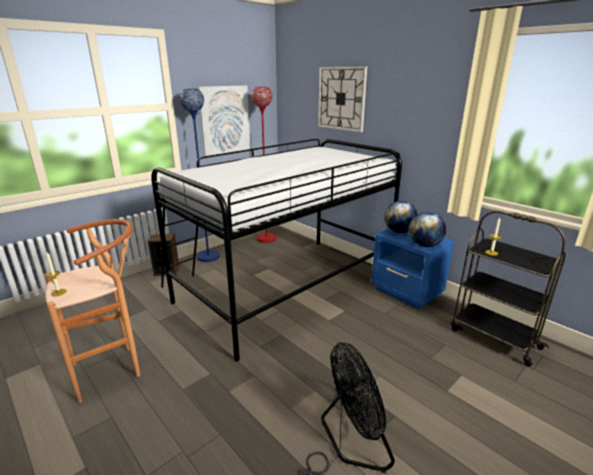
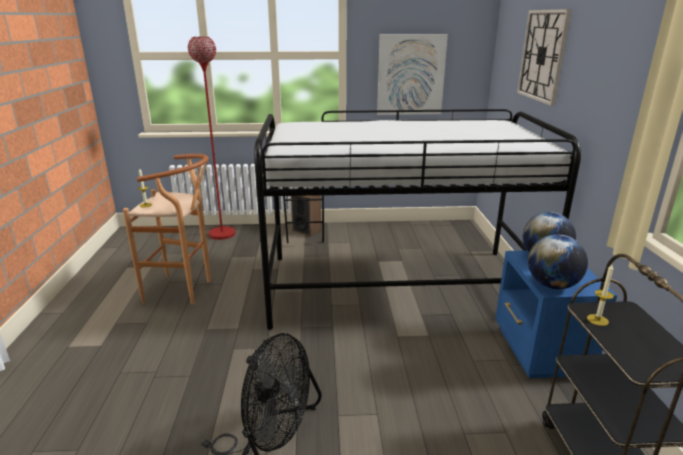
camera: 40 degrees right, 0 degrees up
blue floor lamp [180,89,220,262] -> none
red floor lamp [251,87,277,243] -> red floor lamp moved to [188,37,235,240]

